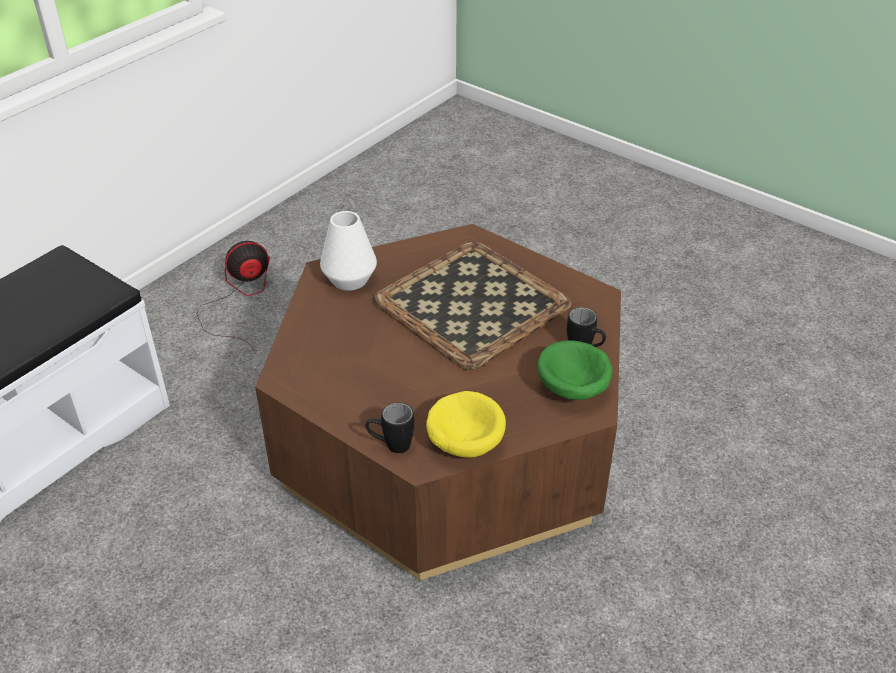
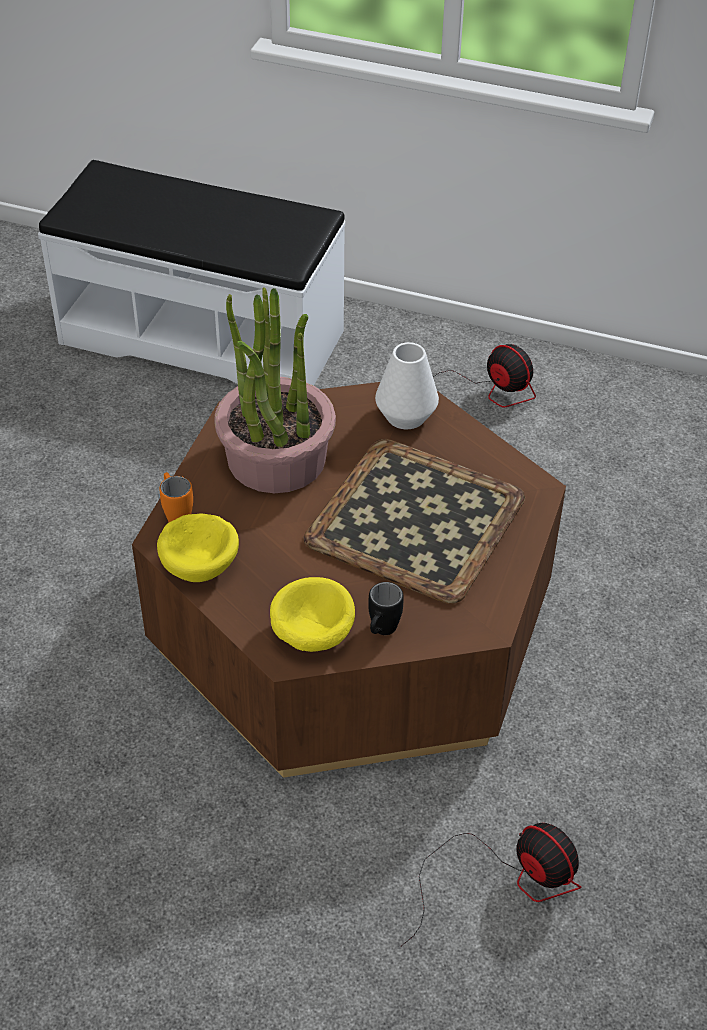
camera: 70 degrees right, 5 degrees up
black mug [366,403,414,453] -> orange mug [159,472,193,522]
green bowl [537,340,613,400] -> yellow bowl [270,577,355,652]
none -> potted plant [214,287,336,493]
none -> fan [401,823,581,946]

